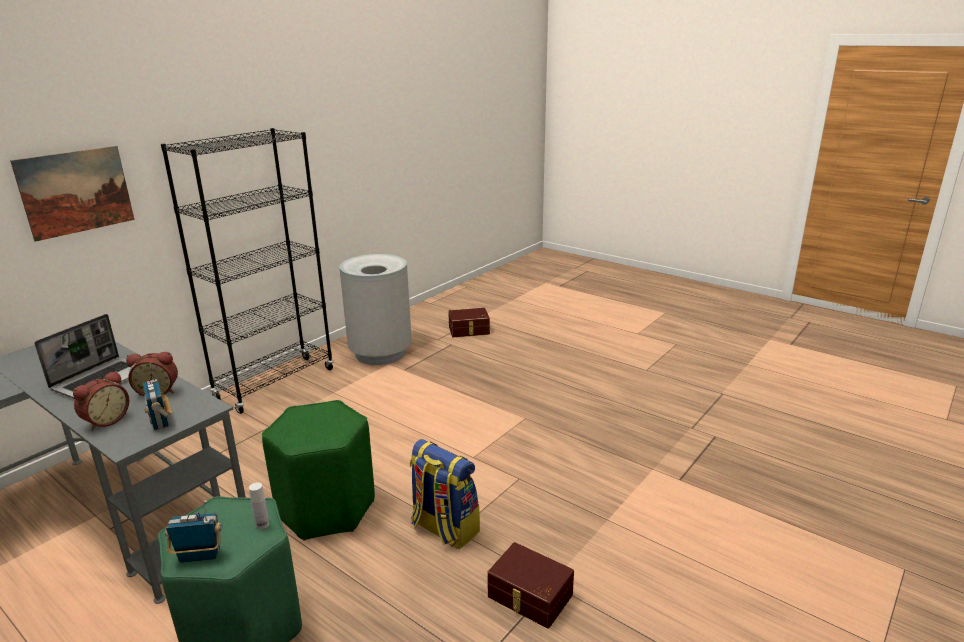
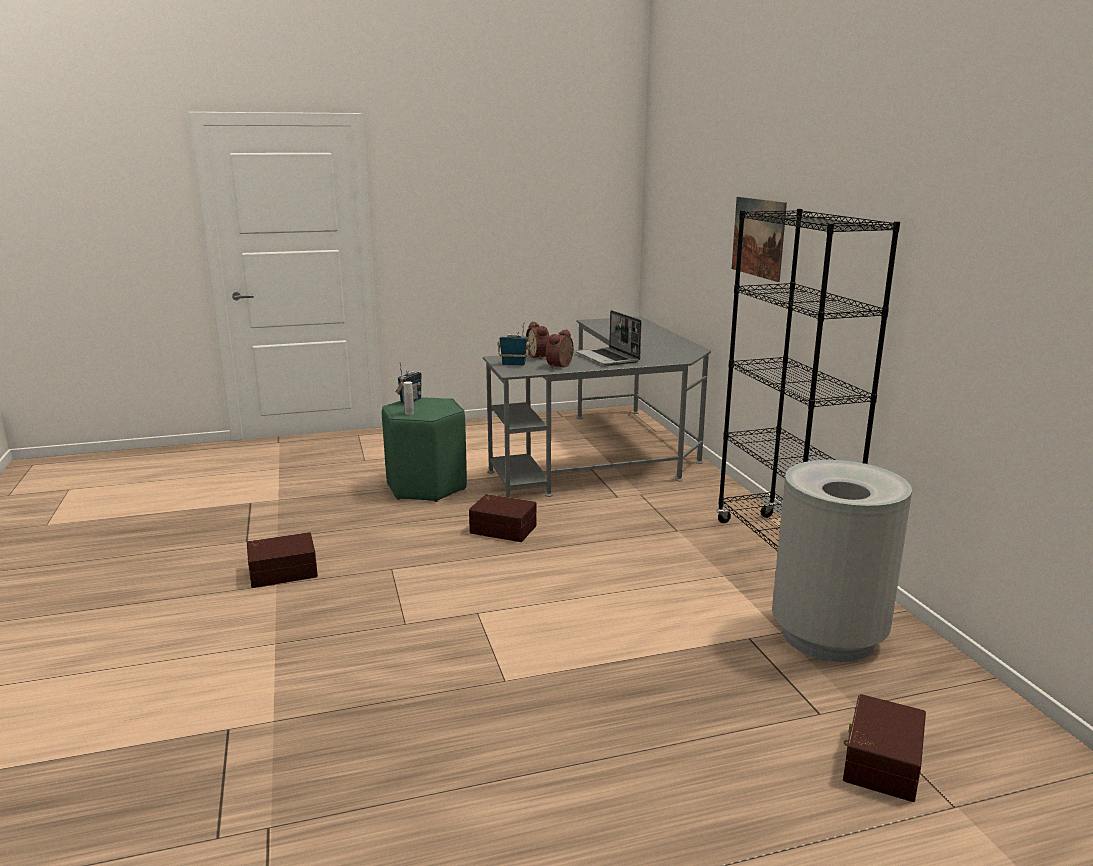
camera: 125 degrees right, 5 degrees down
green stool [262,400,375,540] -> brown storage box [469,494,537,542]
backpack [409,439,480,549] -> none

